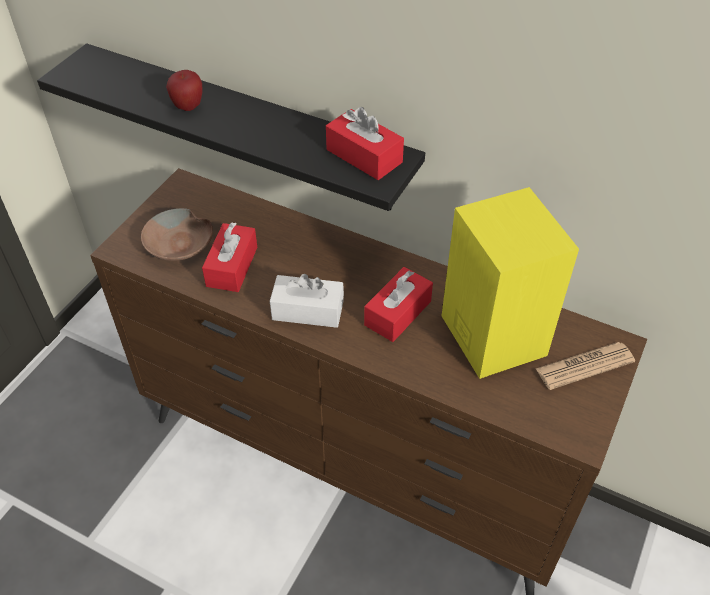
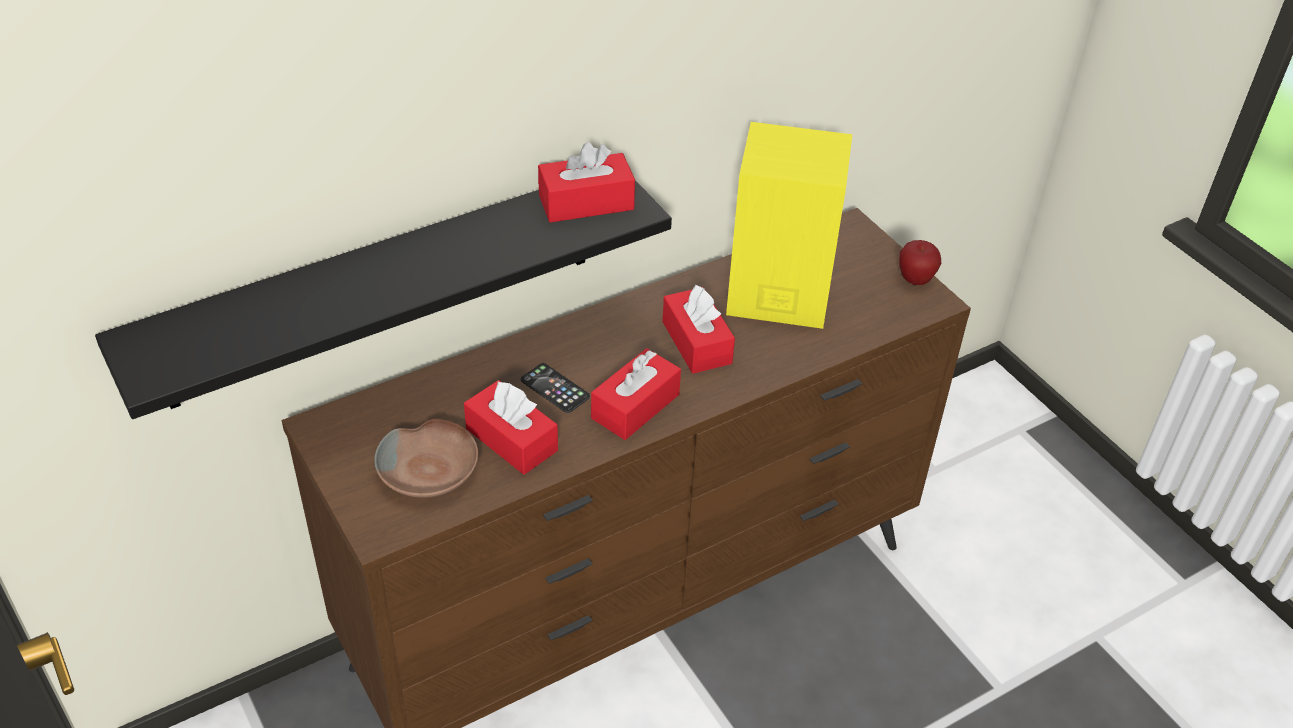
camera: 60 degrees left, 5 degrees down
apple [166,70,202,111] -> apple moved to [899,240,941,285]
white tissue box [270,274,344,328] -> red tissue box [591,348,681,440]
newspaper [536,342,635,390] -> none
none -> phone [521,363,590,413]

